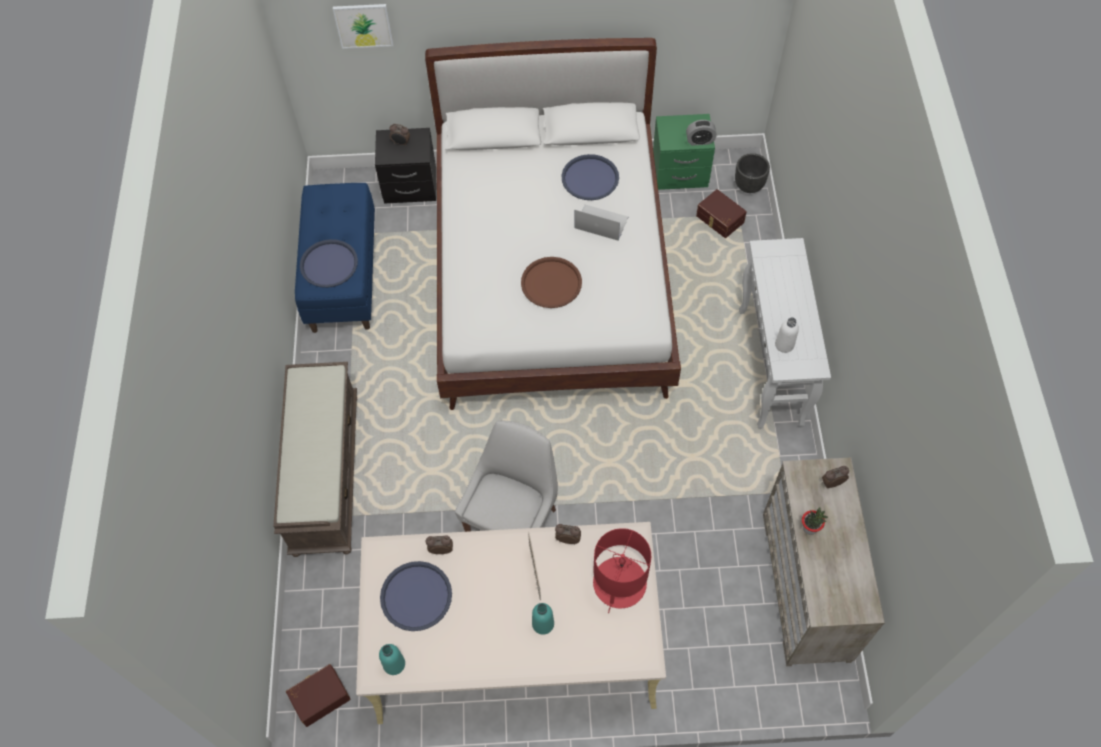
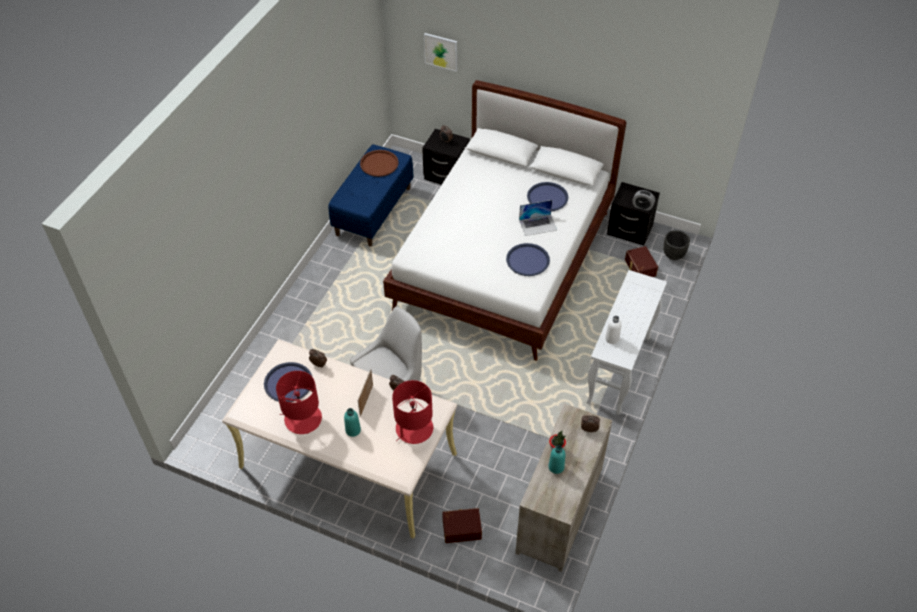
camera: 25 degrees right, 10 degrees down
brown bench [273,362,357,557] -> none
brown storage box [286,664,351,727] -> brown storage box moved to [442,508,482,543]
blue tray [300,239,358,288] -> blue tray moved to [506,243,550,276]
turquoise bottle [379,644,405,675] -> turquoise bottle moved to [548,445,565,474]
brown tray [521,257,582,308] -> brown tray moved to [360,150,399,177]
laptop [574,205,628,241] -> laptop turned 120 degrees clockwise [519,200,557,236]
green nightstand [653,114,715,190] -> black nightstand [607,182,660,245]
none -> red table lamp [276,371,322,434]

